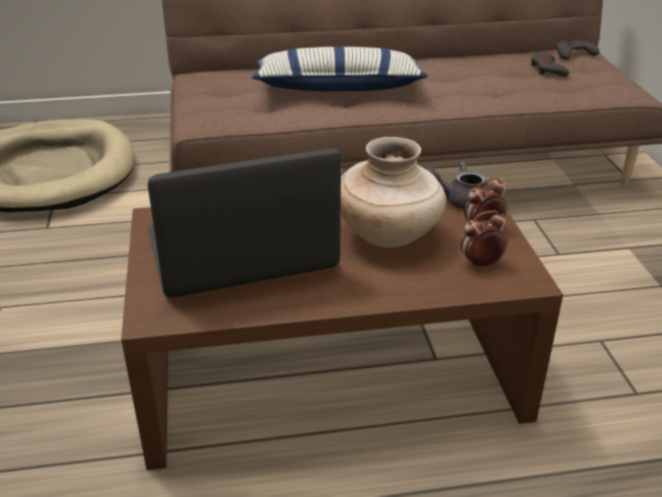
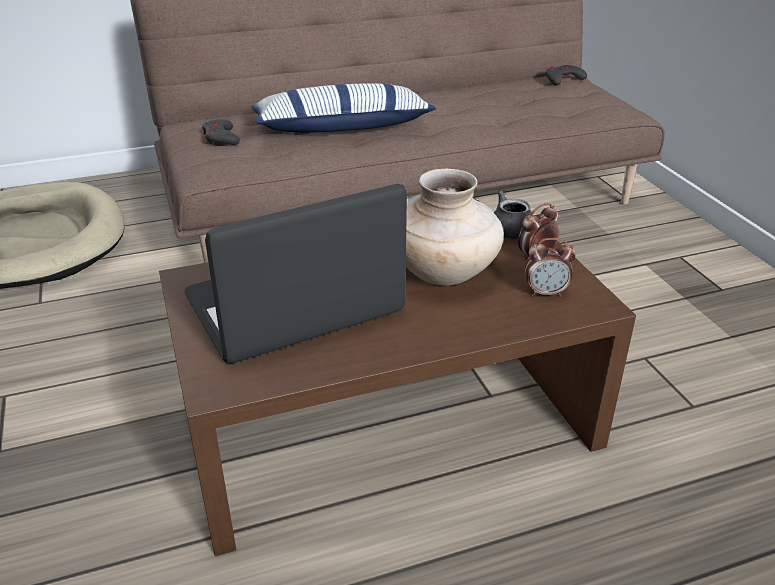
camera: 10 degrees left, 0 degrees up
alarm clock [461,211,508,269] -> alarm clock turned 150 degrees counterclockwise [525,238,576,297]
grey game controller [531,54,569,77] -> grey game controller moved to [202,119,240,145]

